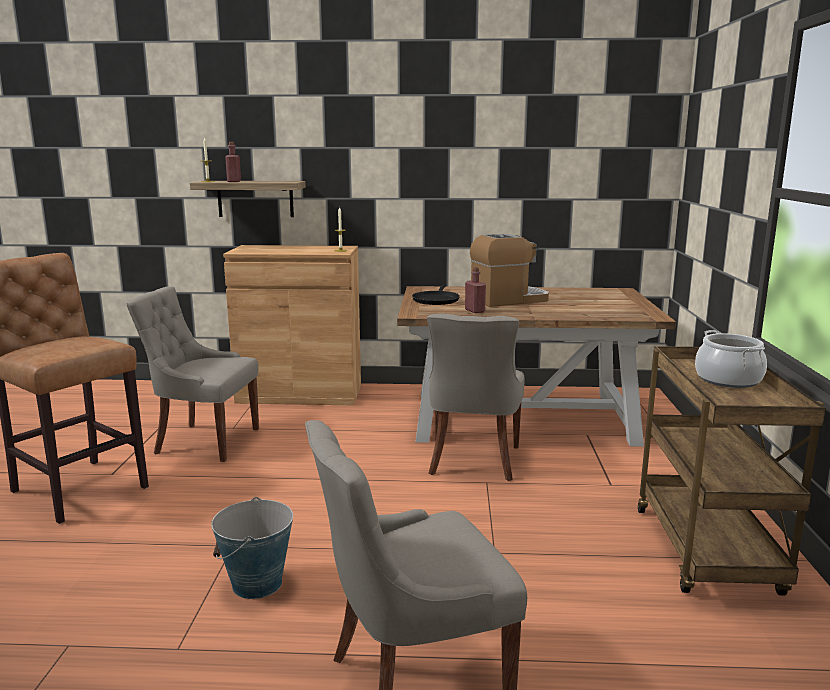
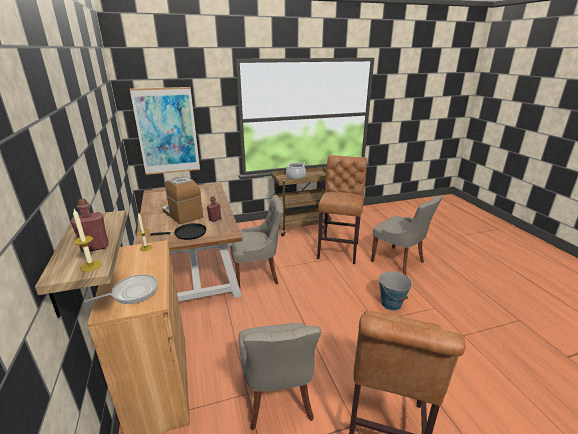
camera: 110 degrees left, 10 degrees up
none -> frying pan [84,274,158,304]
none -> picture [130,87,200,175]
none -> brown stool [317,155,367,264]

